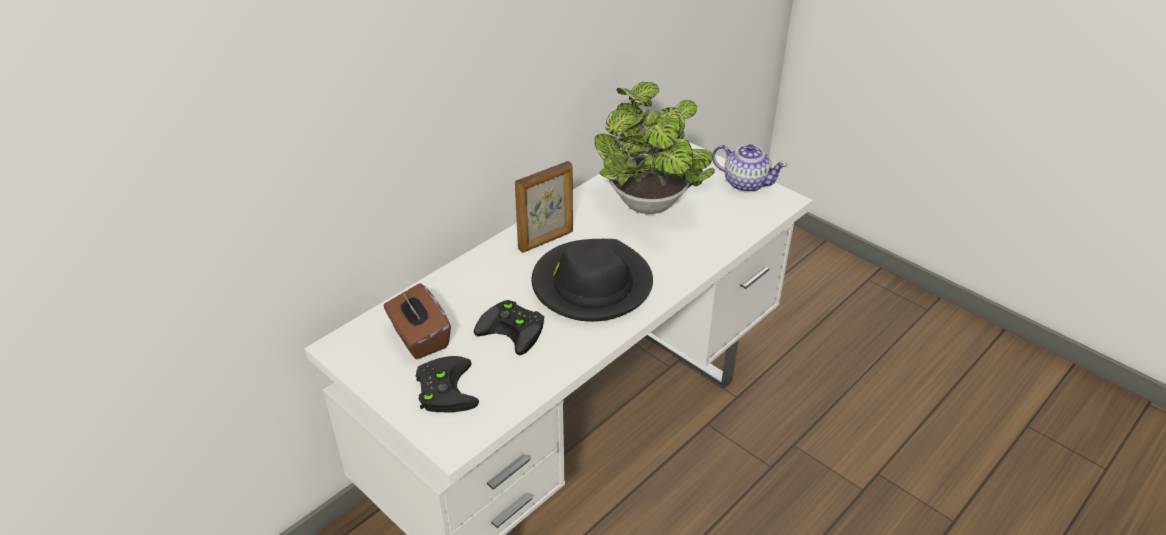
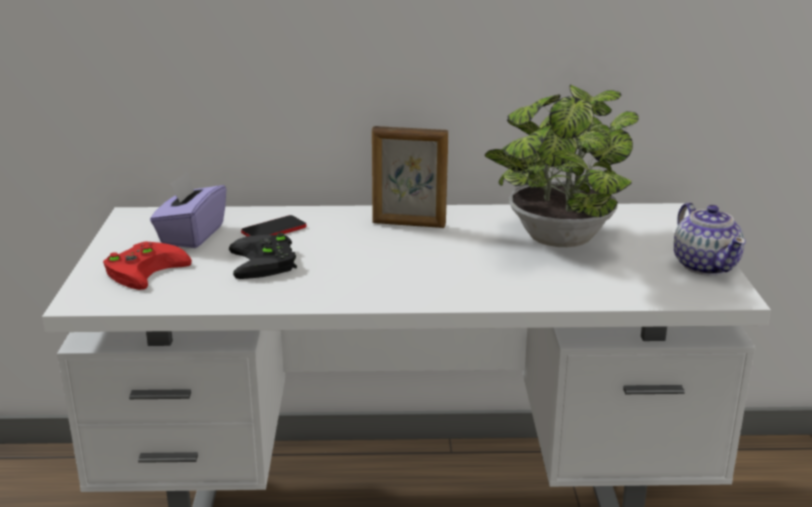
camera: 45 degrees right, 15 degrees down
brown tissue box [384,283,451,359] -> purple tissue box [150,172,226,248]
black game controller [416,356,479,413] -> red game controller [103,241,192,290]
black hat [532,239,653,322] -> none
none -> phone [241,215,306,236]

